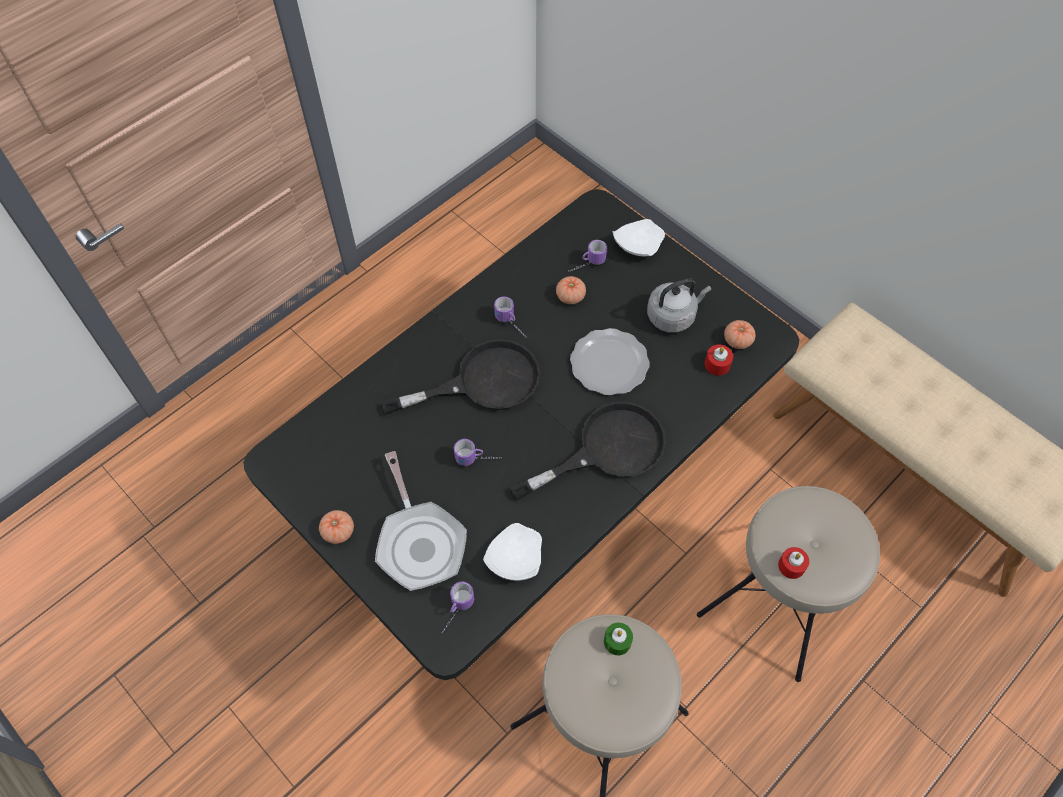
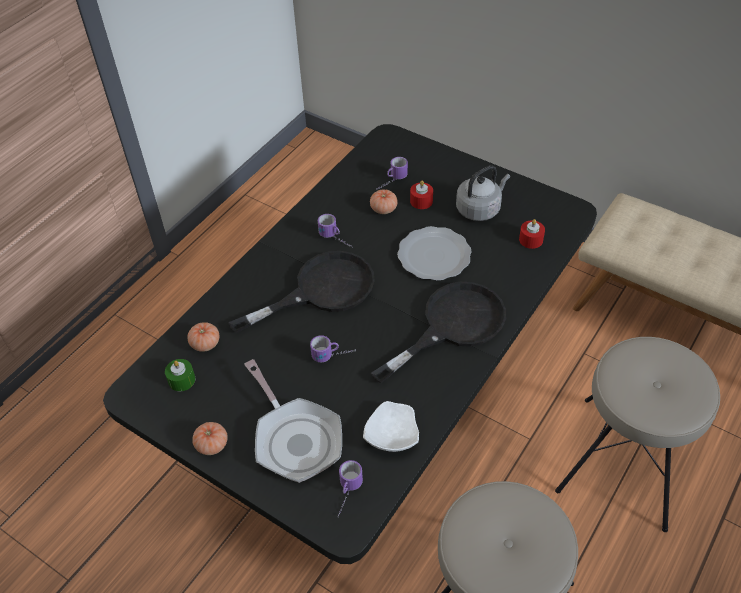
camera: 10 degrees left, 10 degrees down
green candle [604,623,633,655] -> green candle moved to [165,359,195,391]
white plate [612,219,665,256] -> none
tomato [724,320,756,349] -> tomato moved to [188,322,219,352]
red candle [778,547,809,579] -> red candle moved to [410,181,433,209]

